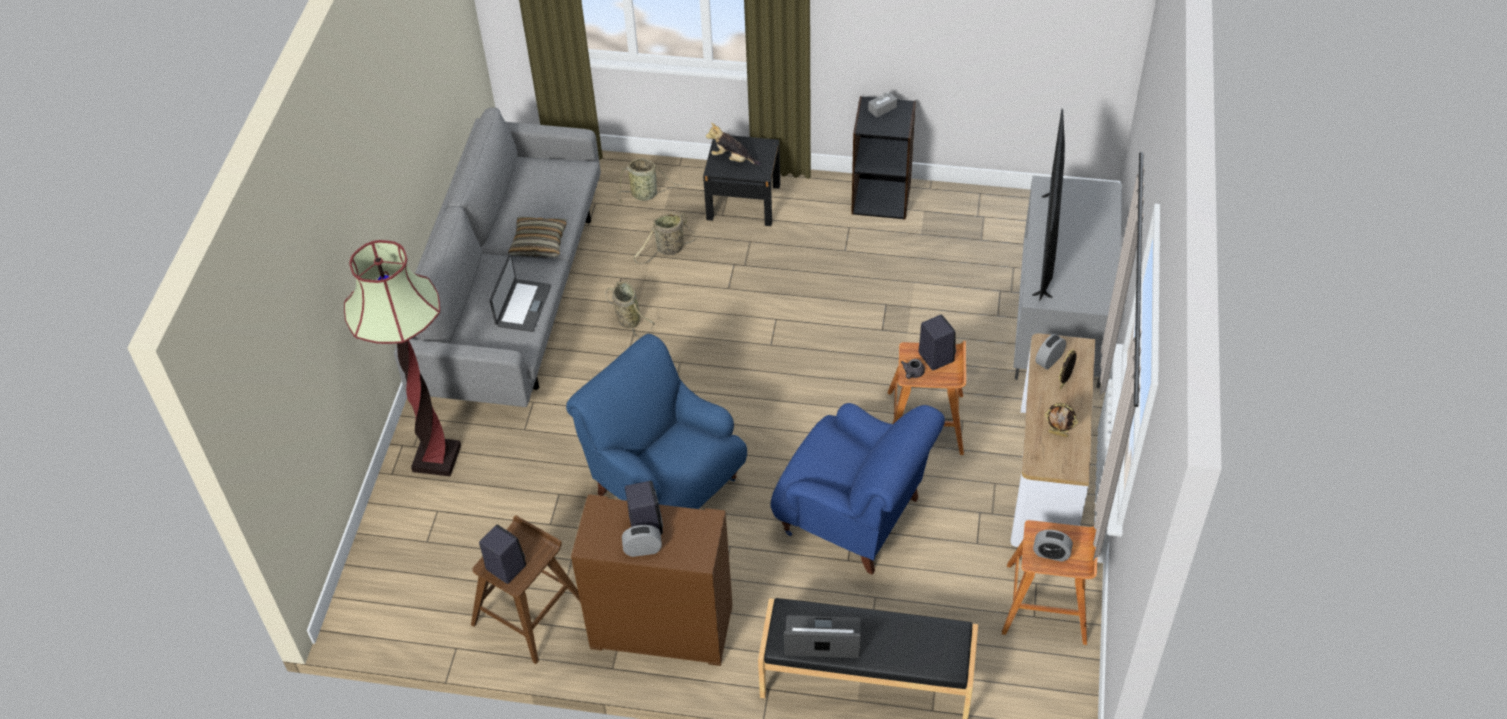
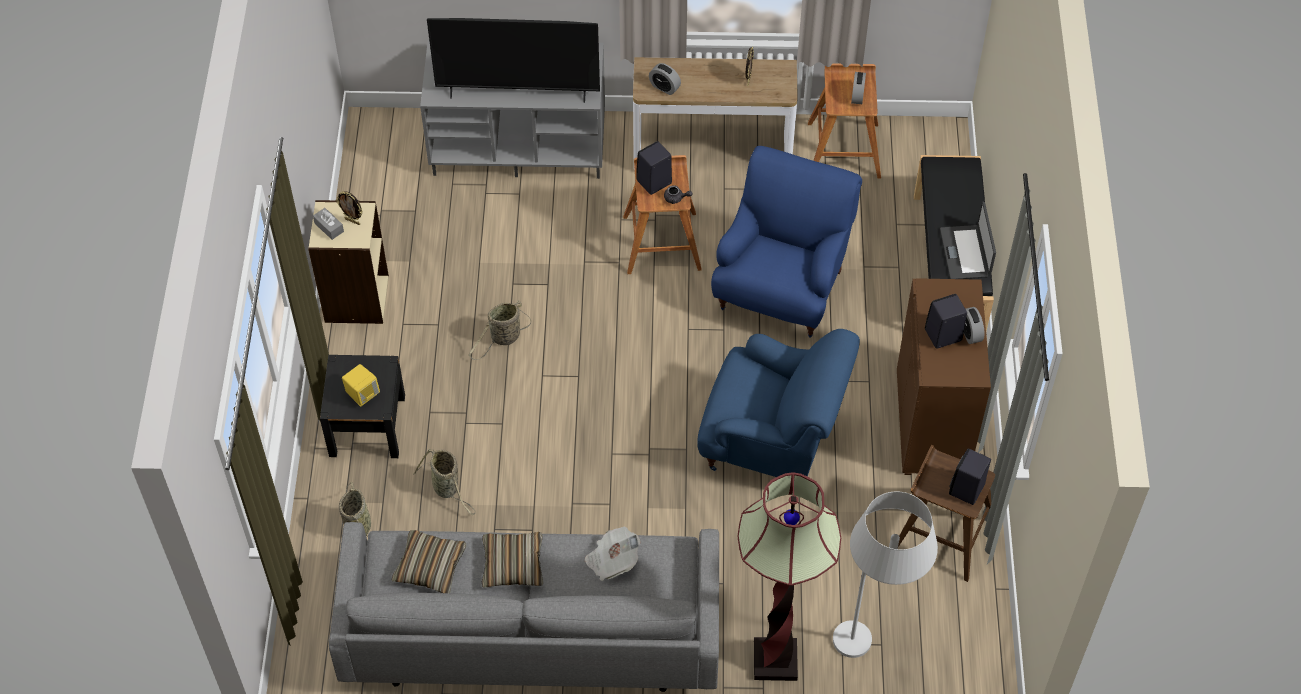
camera: 100 degrees left, 5 degrees up
laptop [489,254,551,332] -> newspaper [585,527,641,581]
blue armchair [566,334,747,509] -> blue armchair turned 105 degrees counterclockwise [697,329,860,477]
basket [605,281,656,337] -> basket moved to [468,300,531,360]
plush toy [706,123,761,165] -> yellow speaker [342,364,380,407]
black bookcase [851,96,916,220] -> beige bookcase [308,200,389,324]
picture frame [1059,349,1076,389] -> picture frame moved to [336,191,363,225]
none -> pillow [391,530,466,593]
none -> white floor lamp [833,492,938,658]

